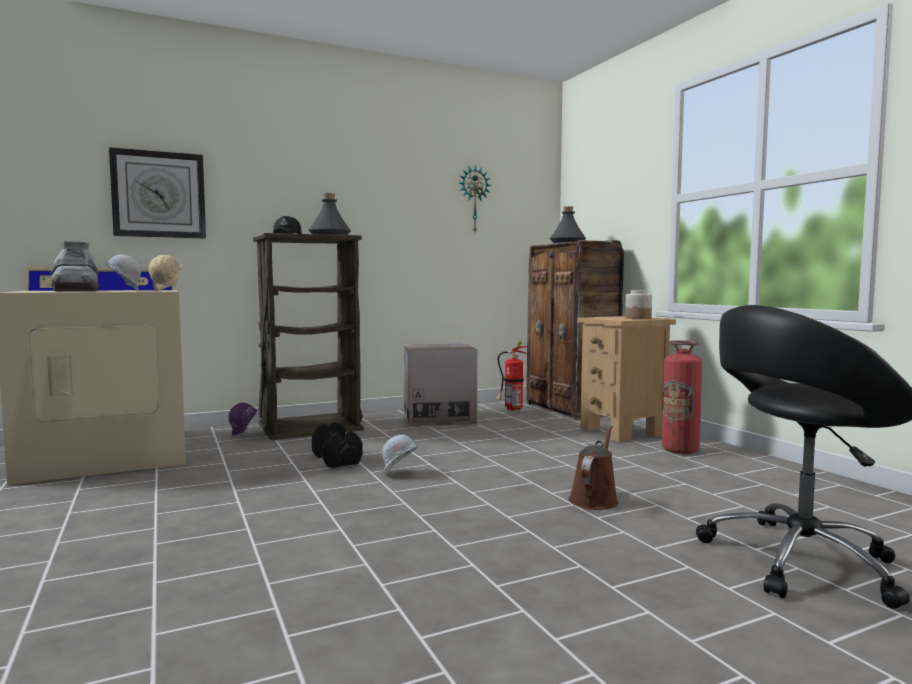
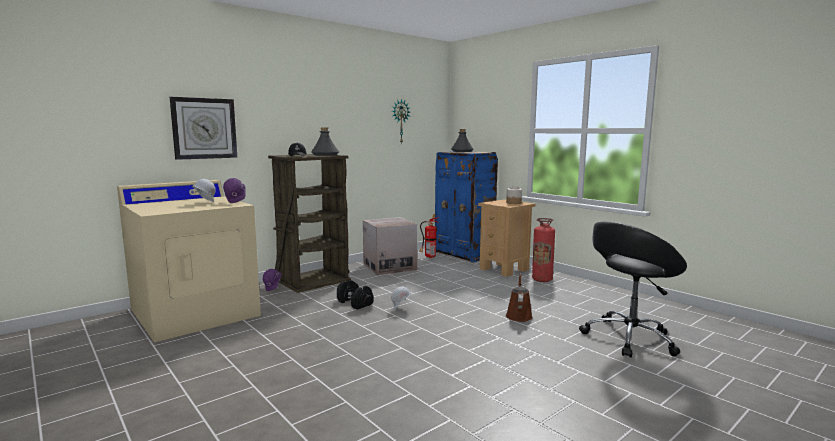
camera: 15 degrees left, 5 degrees up
grey boot [50,241,100,291] -> none
beige hard hat [149,255,183,291] -> purple hard hat [223,178,246,203]
brown cabinet [526,240,624,420] -> blue cabinet [435,151,498,263]

